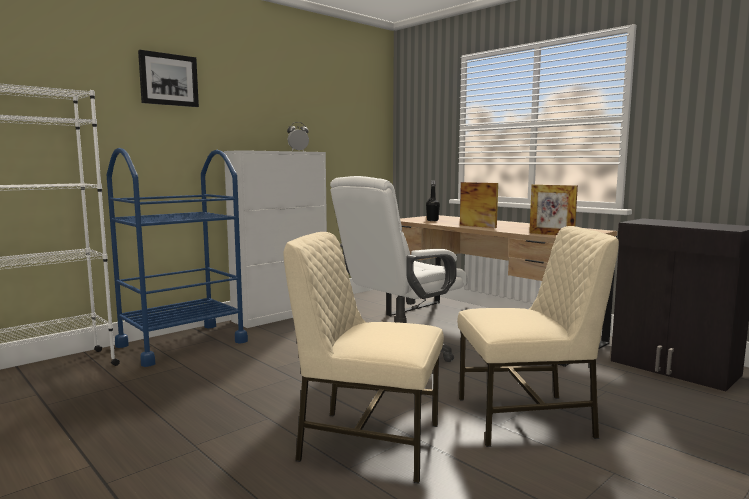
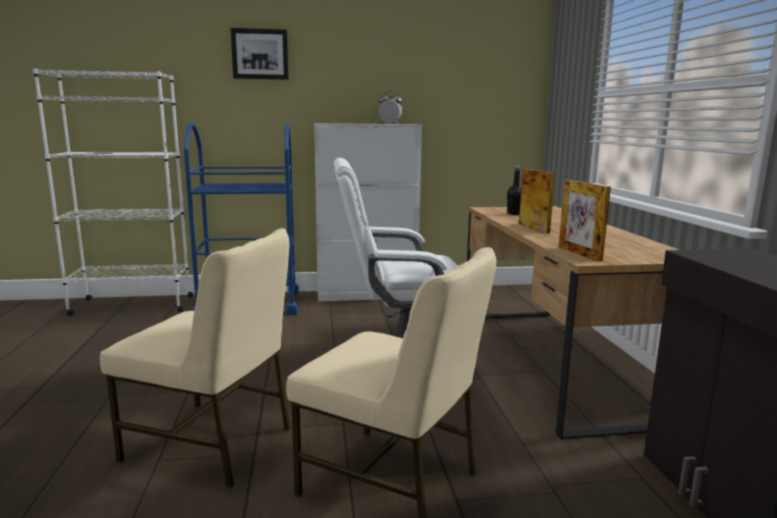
camera: 35 degrees right, 5 degrees up
beige chair [284,232,444,484] -> beige chair turned 150 degrees clockwise [100,228,291,488]

